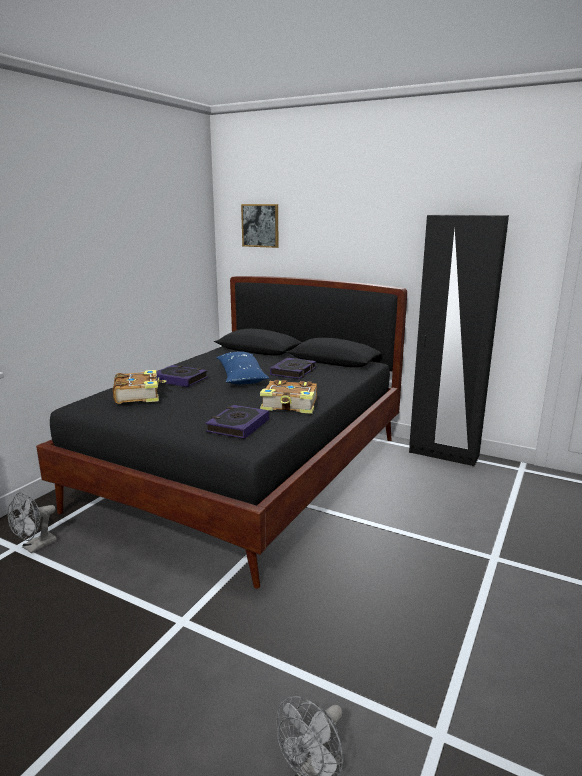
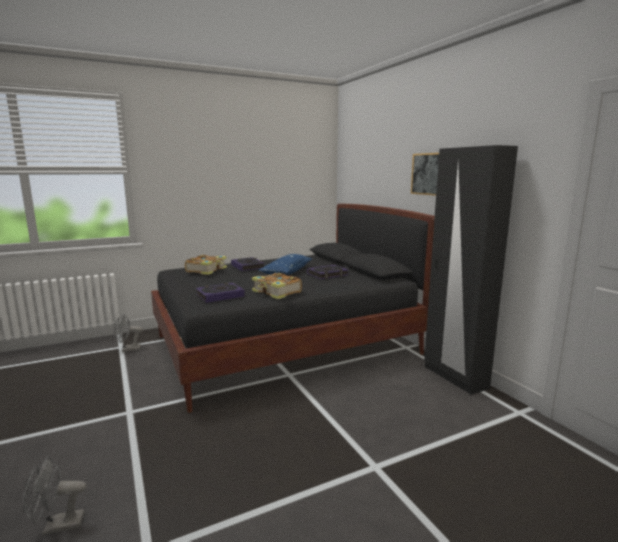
camera: 35 degrees right, 5 degrees down
picture [241,204,278,248] -> picture moved to [411,153,439,196]

